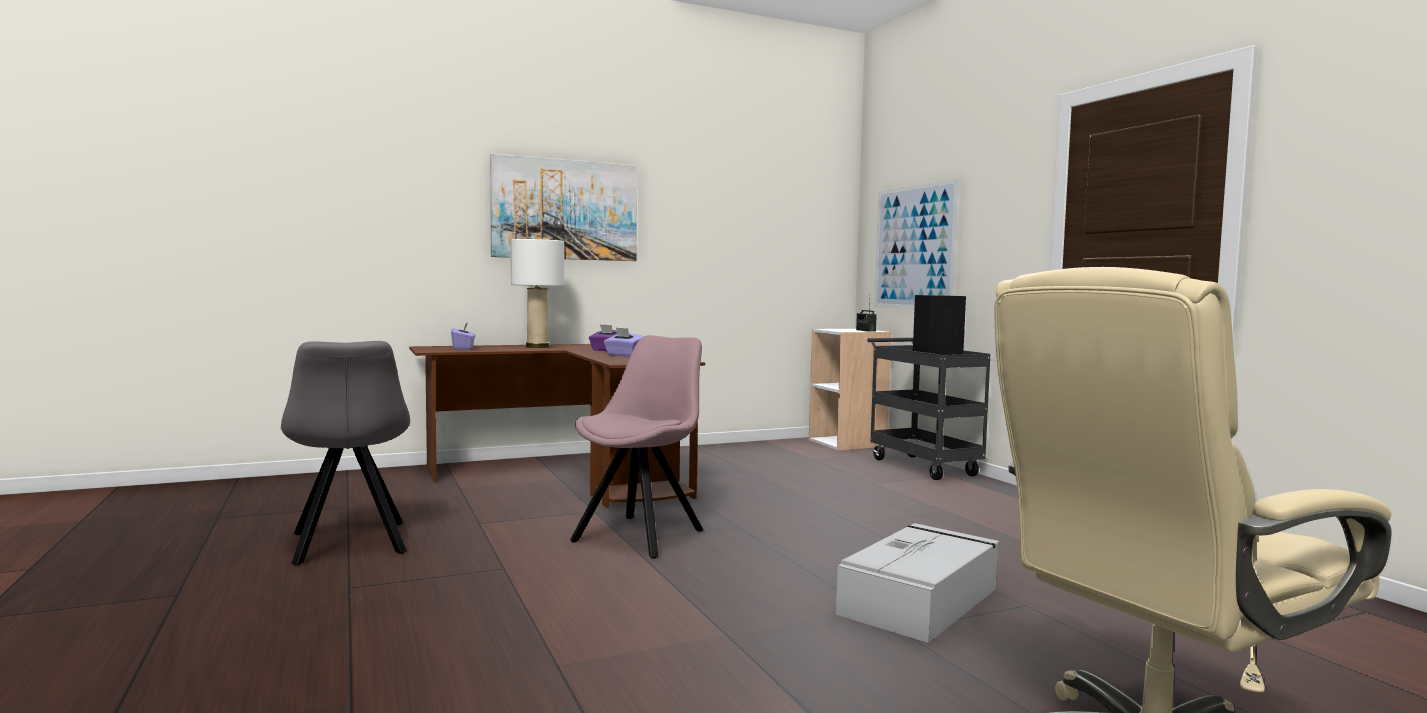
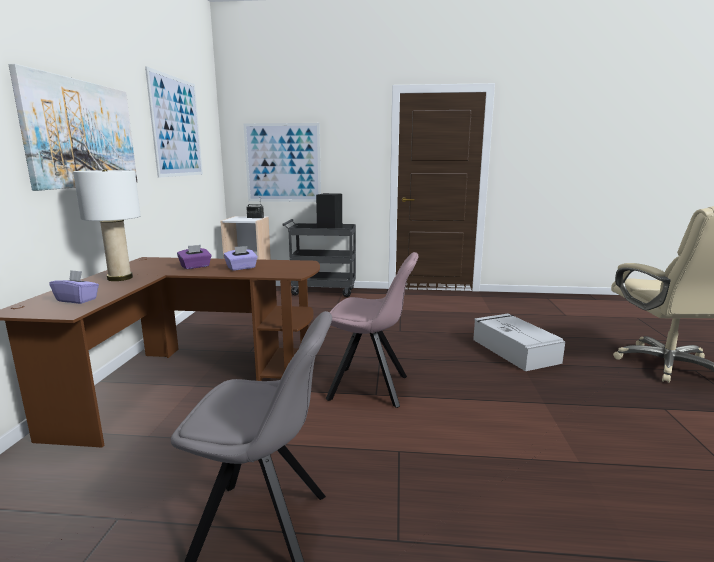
camera: 60 degrees left, 10 degrees up
pink chair [570,335,703,559] -> pink chair turned 135 degrees clockwise [326,252,418,408]
none -> picture [145,66,203,178]

